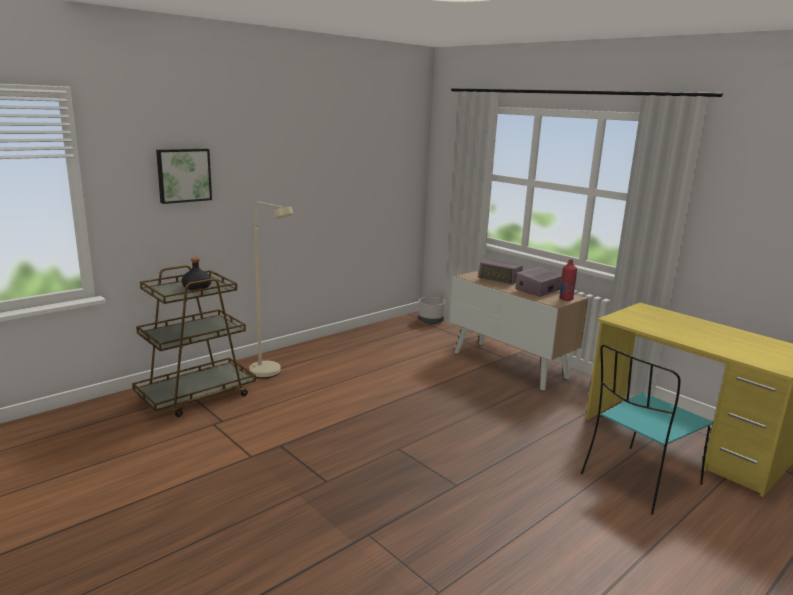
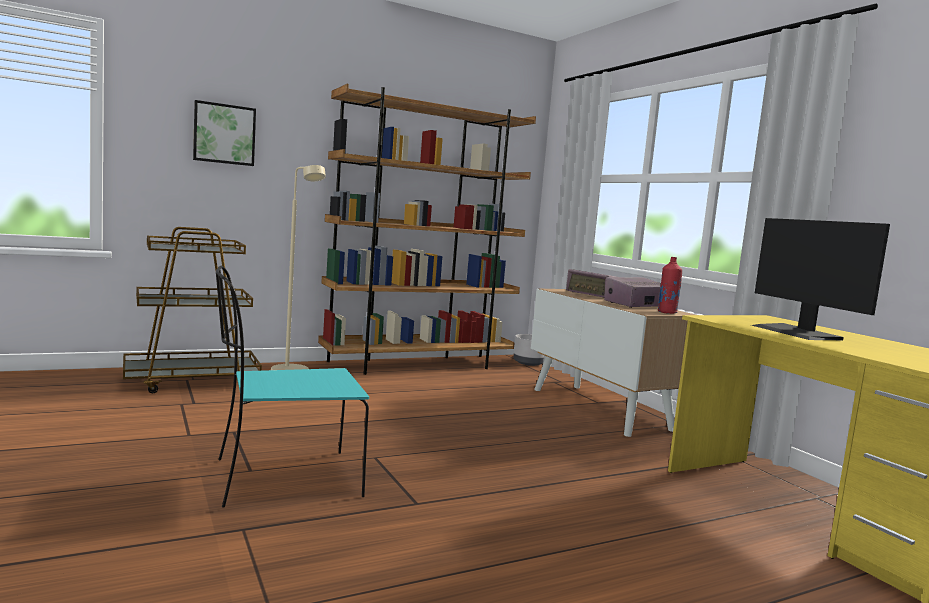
camera: 15 degrees right, 10 degrees down
black bottle [182,258,211,290] -> none
turquoise chair [581,345,713,515] -> turquoise chair moved to [216,266,369,508]
none -> brown bookcase [318,84,536,375]
none -> monitor [751,218,890,340]

